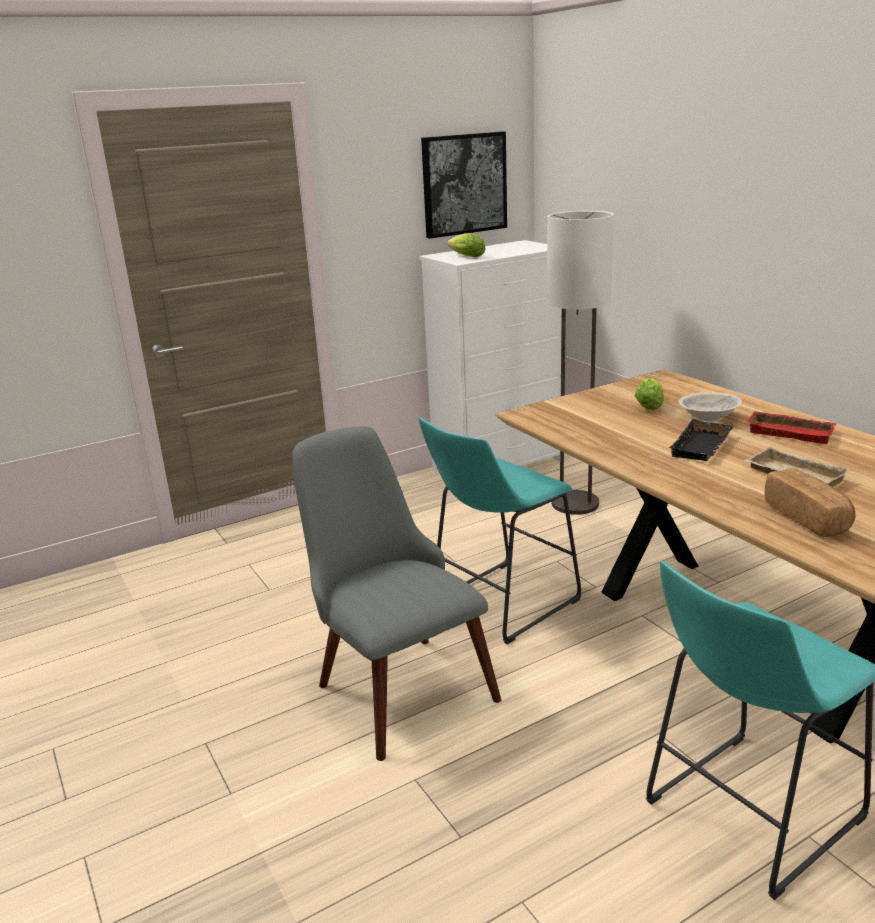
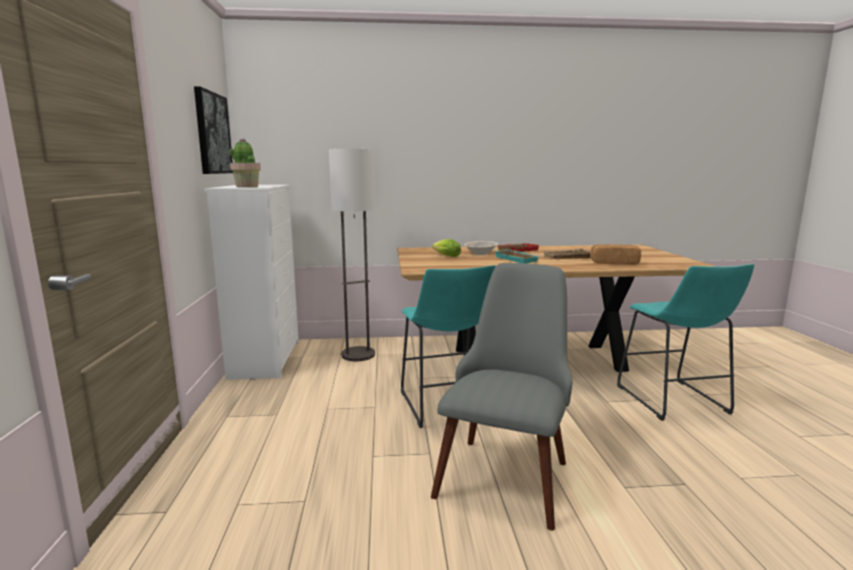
camera: 65 degrees left, 10 degrees down
grey chair [292,426,501,761] -> grey chair turned 120 degrees clockwise [431,263,572,531]
lettuce [447,233,486,257] -> potted plant [229,139,261,187]
black tray [669,419,733,461] -> turquoise tray [495,249,540,263]

